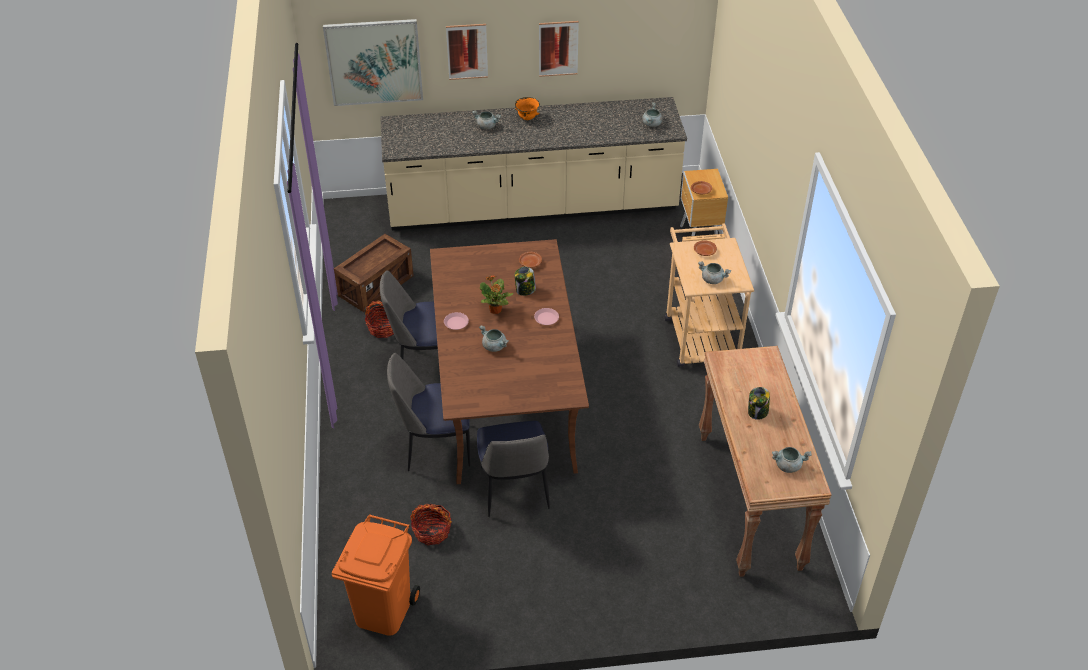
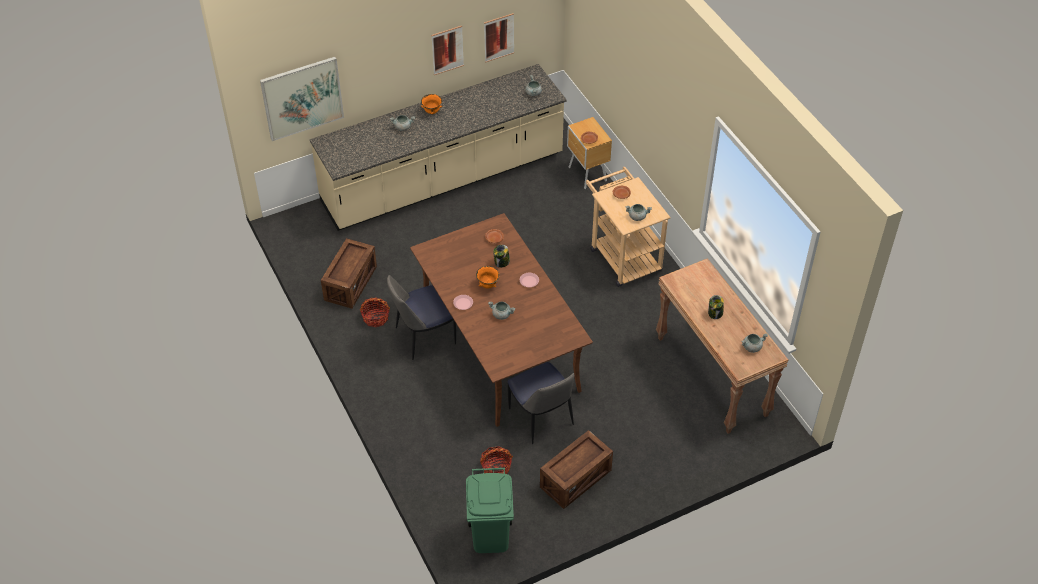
camera: 20 degrees left, 5 degrees up
orange trash can [332,514,420,636] -> green trash can [466,468,514,553]
chair [387,353,470,471] -> none
picture [446,24,488,80] -> picture moved to [484,13,514,63]
potted plant [480,275,513,314] -> orange bowl [476,266,499,288]
none -> crate [540,430,613,509]

